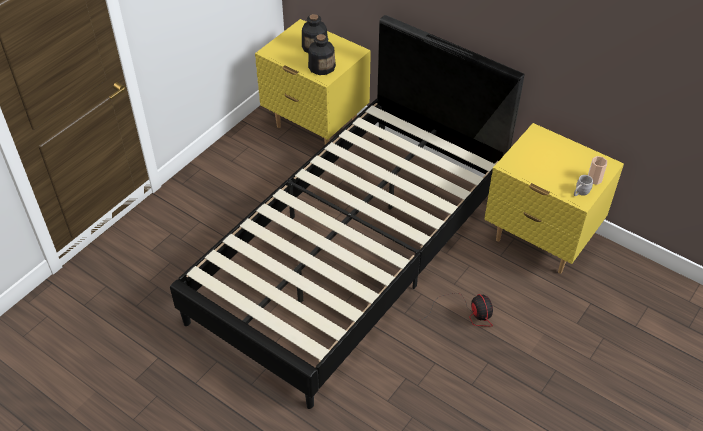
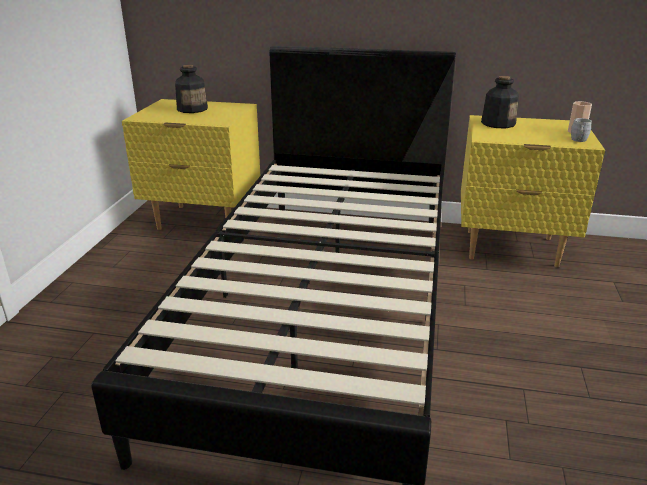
camera: 25 degrees left, 20 degrees down
bottle [308,34,336,75] -> bottle moved to [481,76,519,128]
fan [417,293,493,327] -> none

